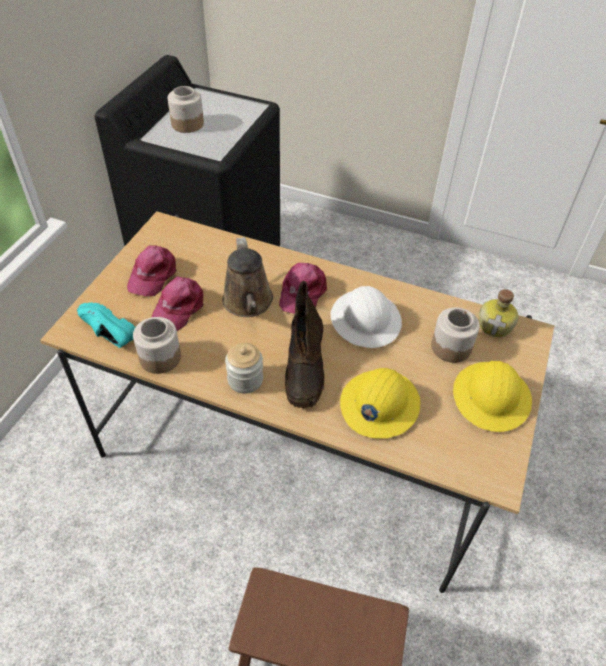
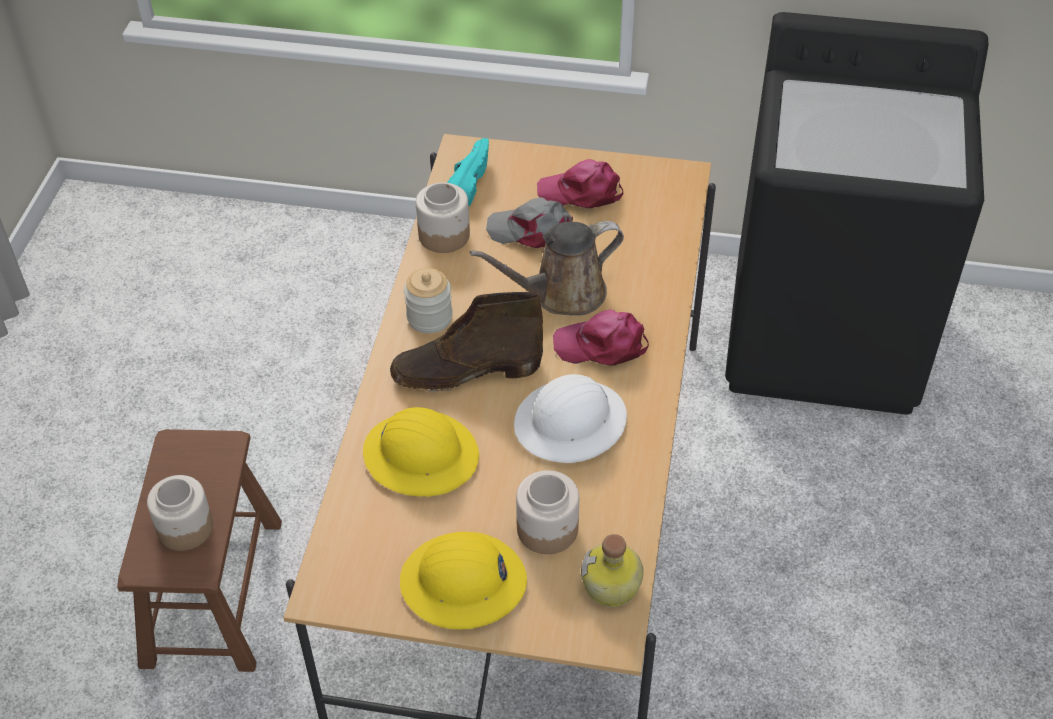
camera: 80 degrees right, 0 degrees up
pink cap [152,277,204,331] -> grey cap [486,197,573,248]
jar [168,86,204,133] -> jar moved to [147,475,213,551]

